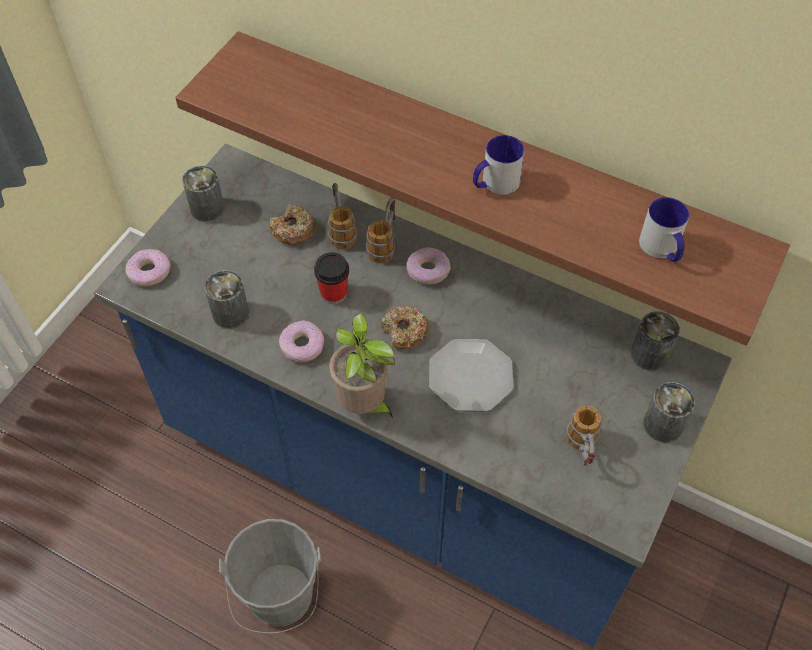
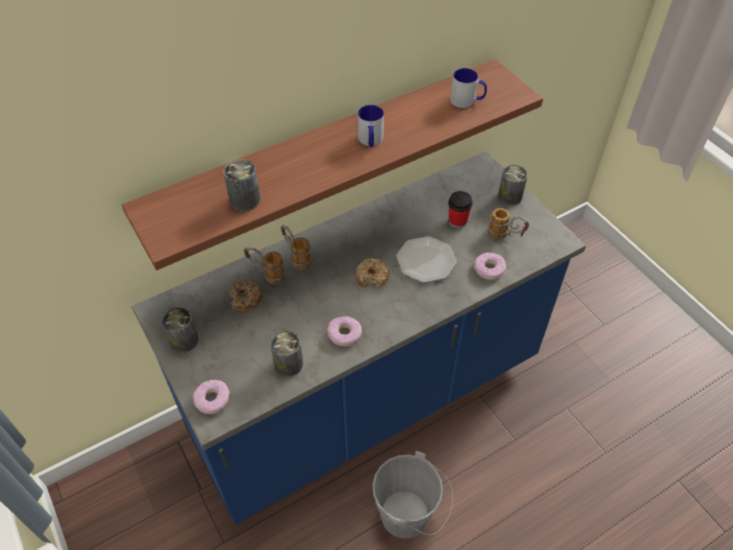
camera: 60 degrees left, 5 degrees down
cup [314,252,349,304] -> cup moved to [448,191,473,229]
potted plant [329,313,395,418] -> none
donut [406,247,451,285] -> donut moved to [474,252,506,280]
can [631,311,680,371] -> can moved to [223,159,260,211]

